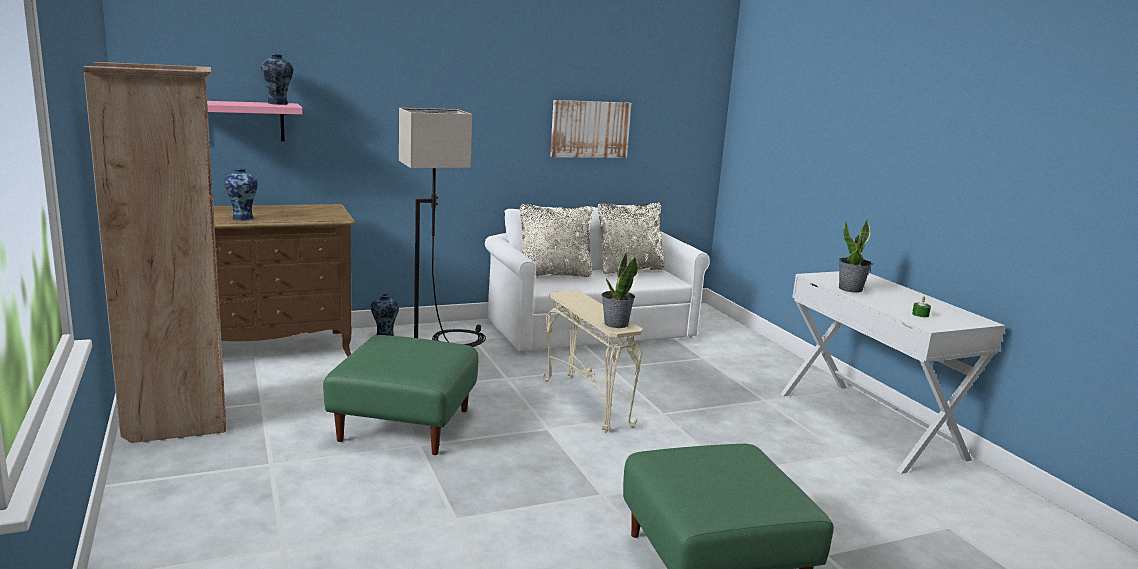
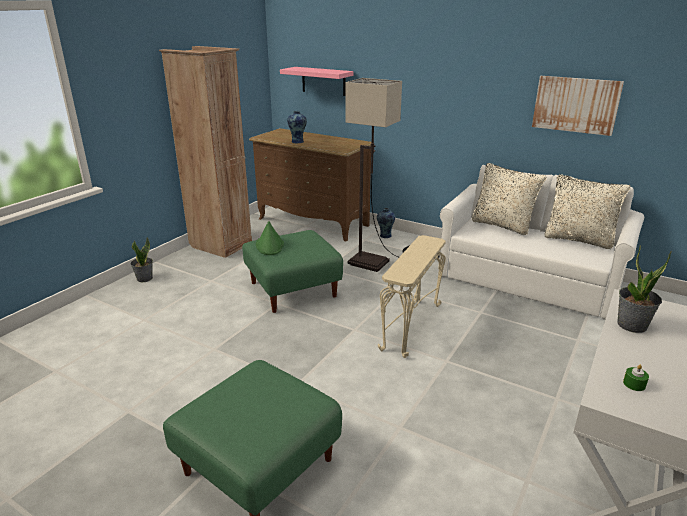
camera: 55 degrees right, 10 degrees up
vase [261,54,293,105] -> none
potted plant [601,253,638,328] -> potted plant moved to [130,237,153,282]
none -> green hat [256,221,284,255]

